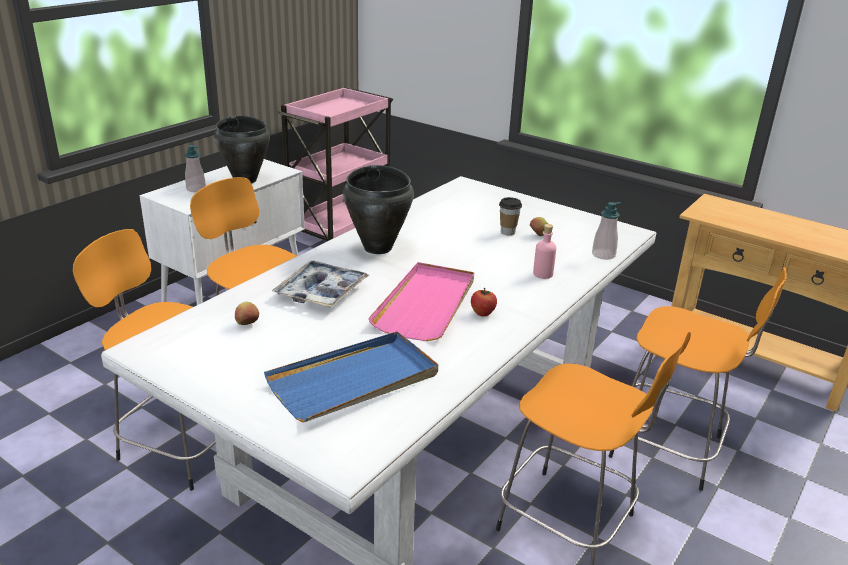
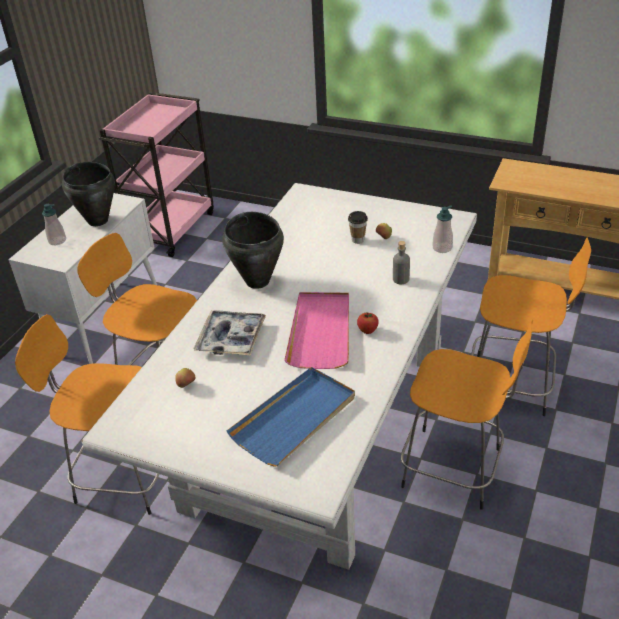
camera: 10 degrees left, 10 degrees up
pink bottle [533,224,556,279] -> grey bottle [393,241,410,284]

